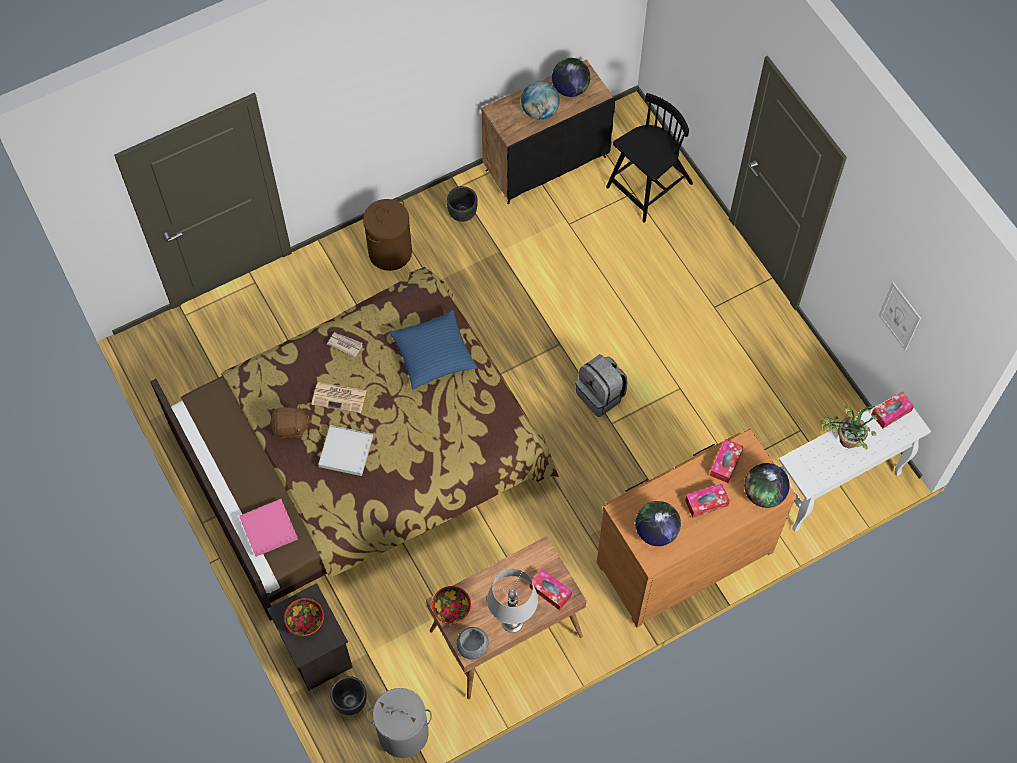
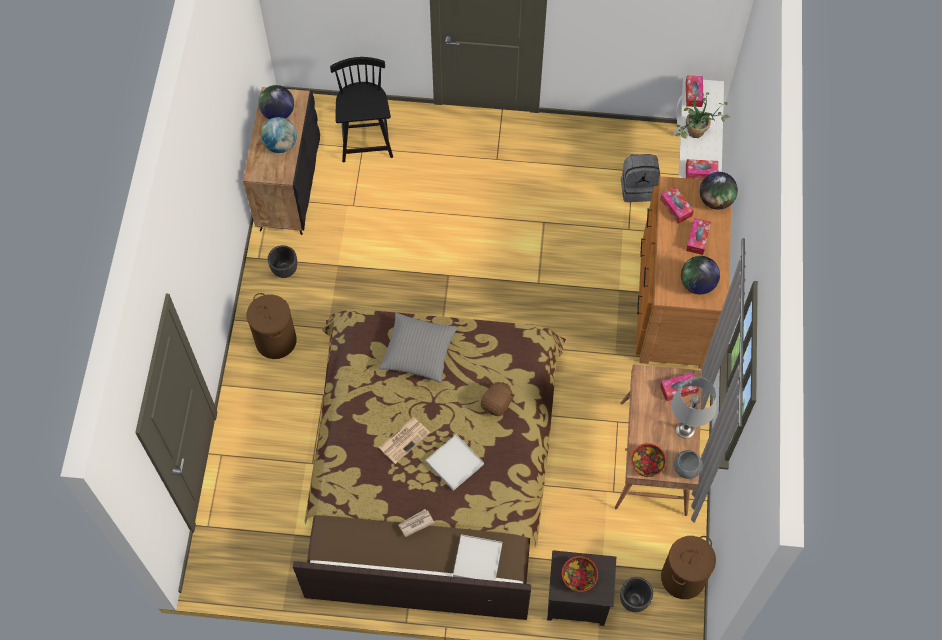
camera: 55 degrees left, 0 degrees up
pink tray [239,499,298,557] -> white tray [453,535,502,581]
brown plush toy [270,404,311,439] -> brown plush toy moved to [481,381,515,416]
newspaper [327,332,363,358] -> newspaper moved to [398,509,434,537]
grey laundry basket [366,688,432,758] -> brown laundry basket [661,536,716,599]
blue pillow [389,310,477,390] -> grey pillow [379,313,458,383]
grey backpack [576,354,627,417] -> grey backpack moved to [621,154,660,202]
picture [878,282,921,350] -> none
none -> tissue box [686,159,718,180]

